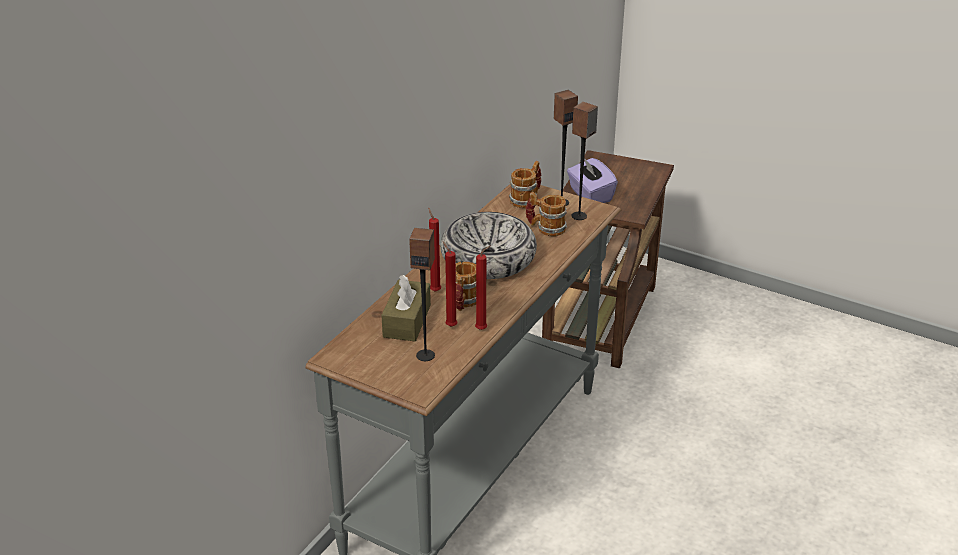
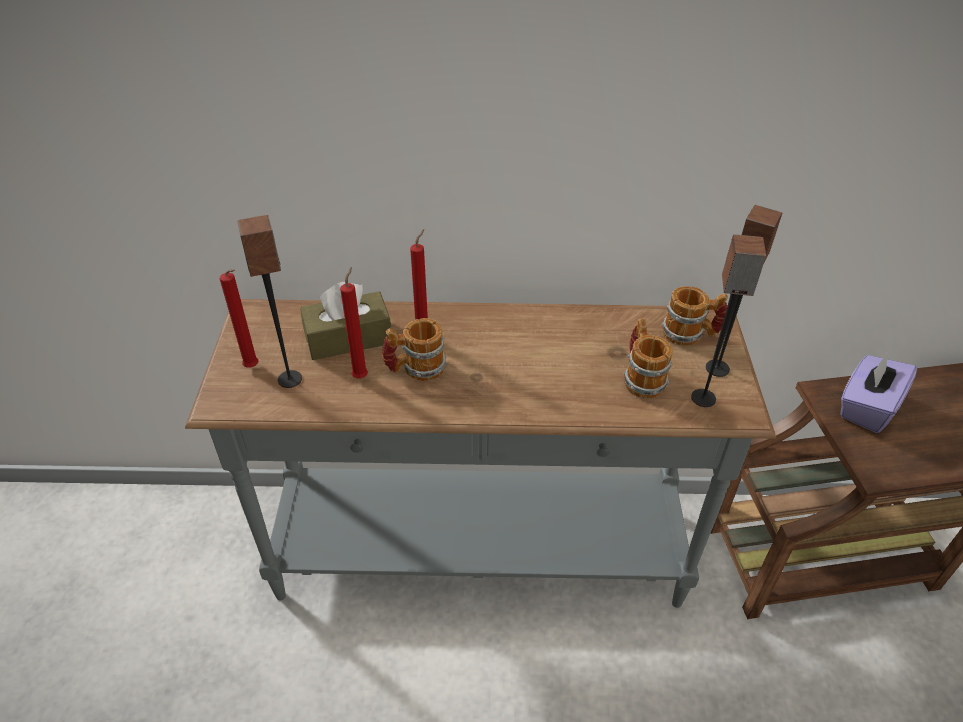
camera: 60 degrees right, 10 degrees up
bowl [440,212,537,279] -> none
red candle [475,245,491,330] -> red candle moved to [220,269,258,368]

